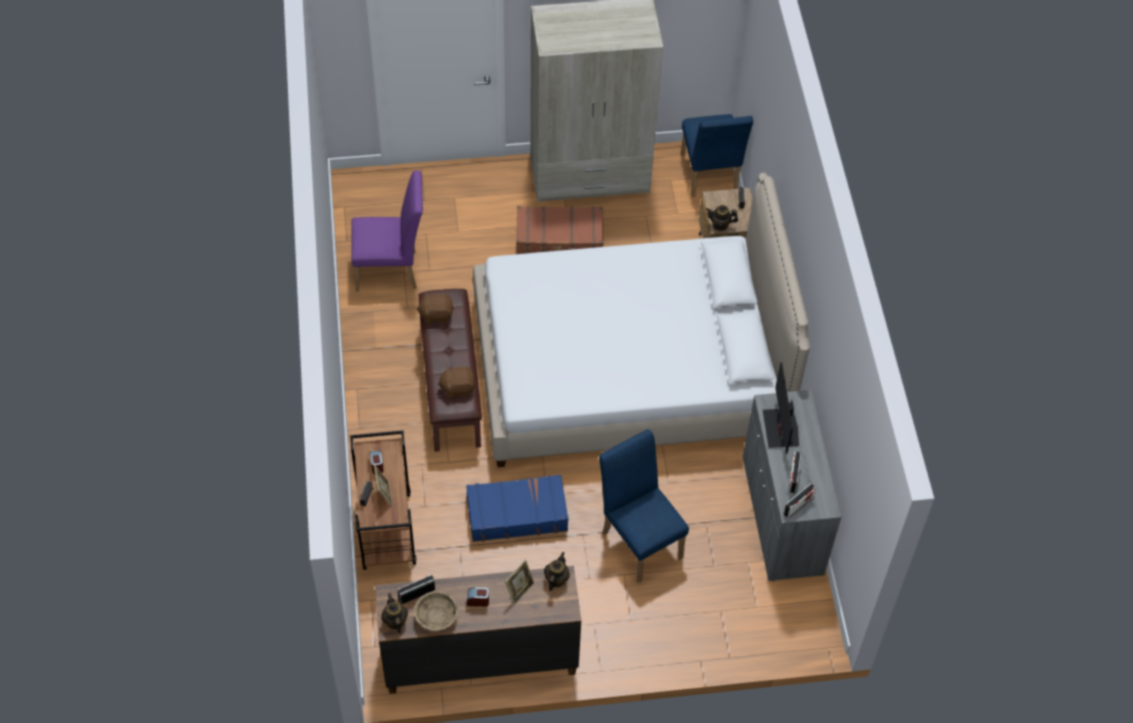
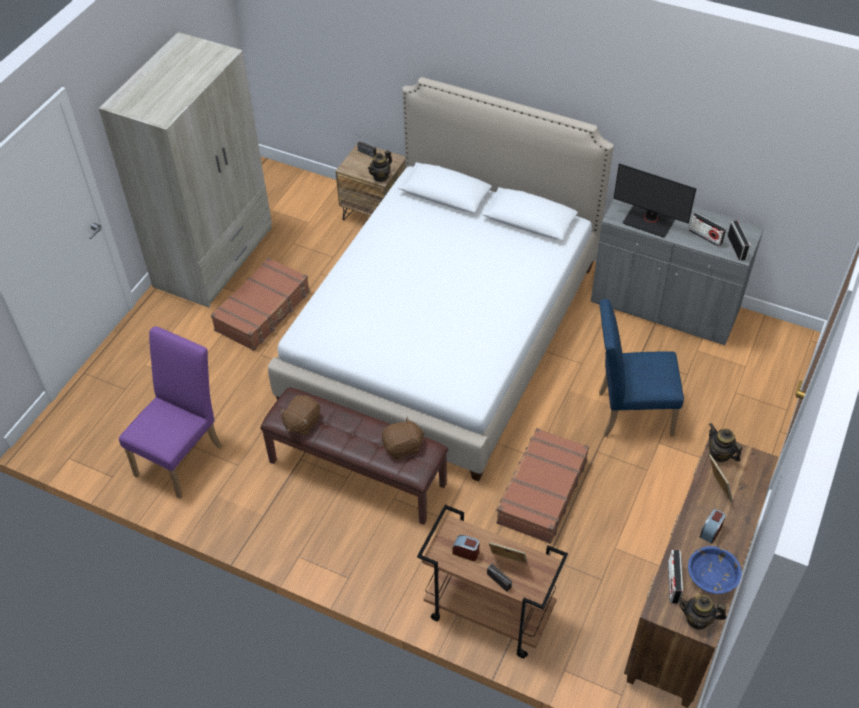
camera: 55 degrees left, 5 degrees down
beige bowl [414,591,458,631] -> blue bowl [688,546,742,594]
brown plush toy [437,366,476,398] -> brown plush toy turned 135 degrees counterclockwise [382,417,425,459]
blue suitcase [466,475,568,542] -> brown suitcase [496,428,589,544]
blue chair [681,114,753,197] -> none

